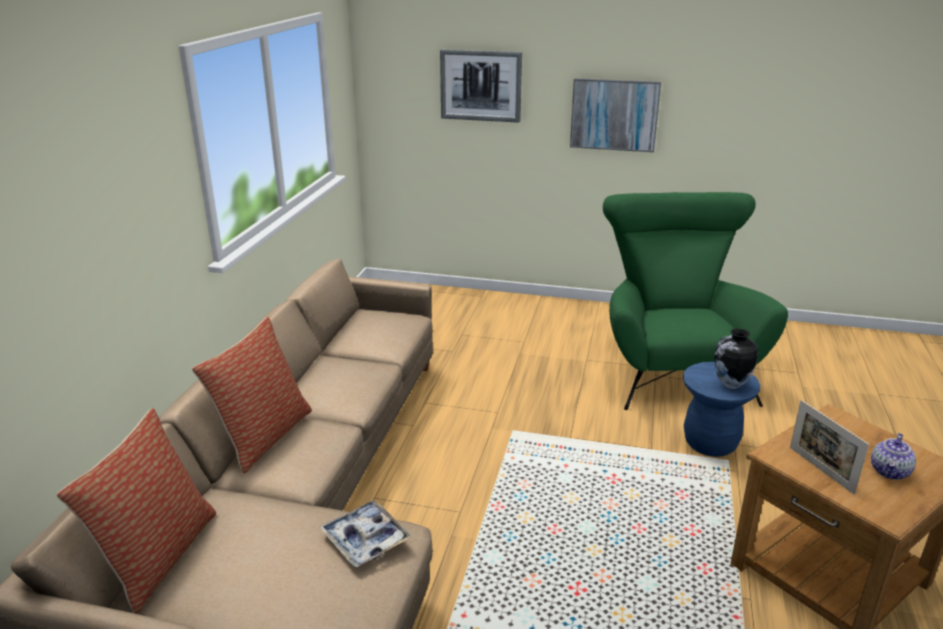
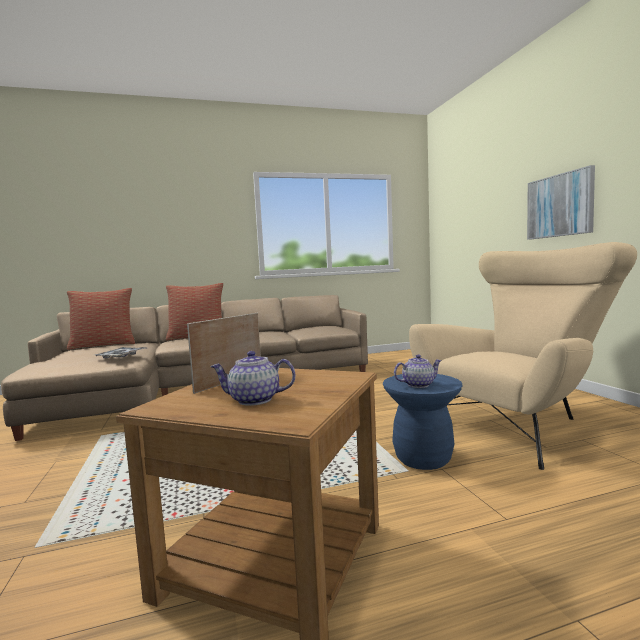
camera: 60 degrees right, 20 degrees down
picture [440,49,522,123] -> none
green armchair [603,192,788,410] -> beige armchair [409,242,637,470]
vase [714,328,758,389] -> teapot [394,355,442,388]

